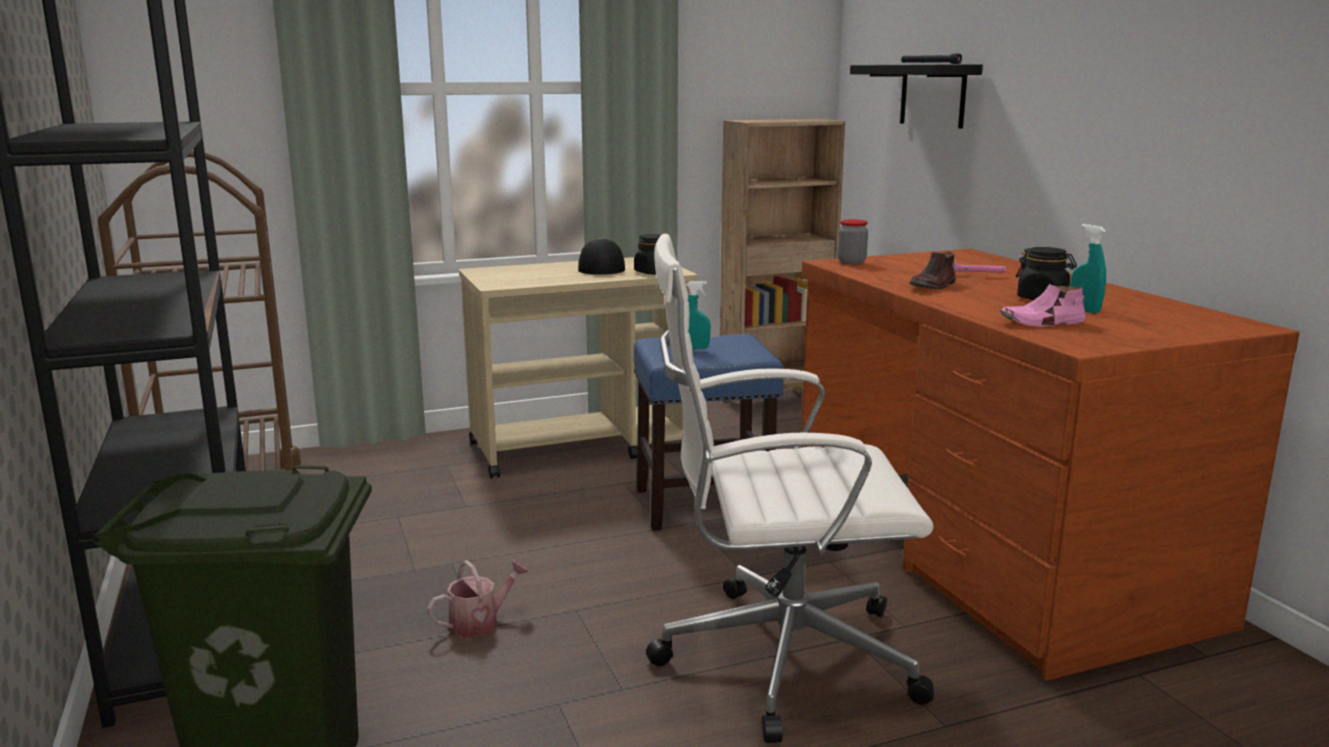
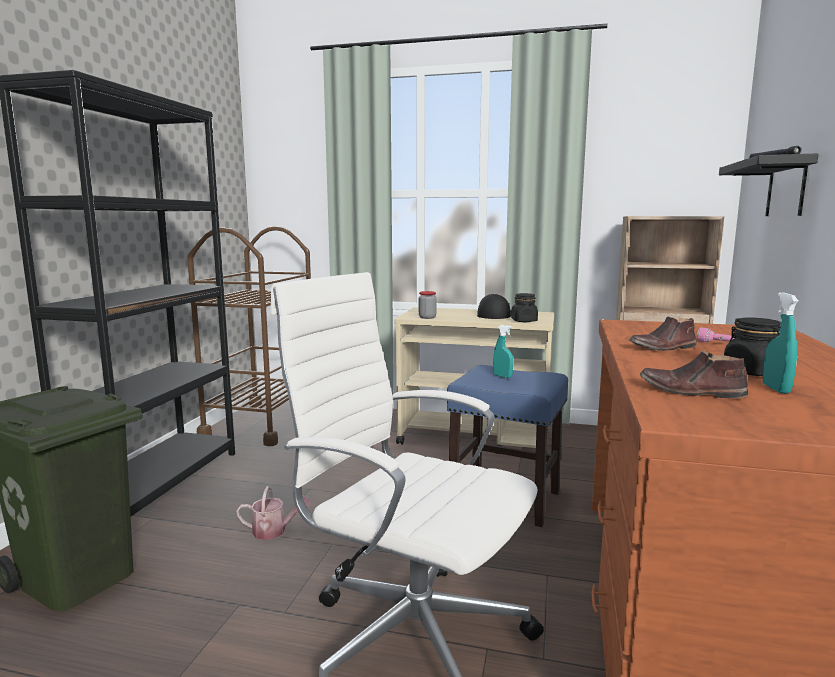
camera: 35 degrees right, 5 degrees down
jar [838,219,868,264] -> jar moved to [419,291,437,319]
pink shoe [999,284,1086,327] -> brown shoe [640,351,748,398]

